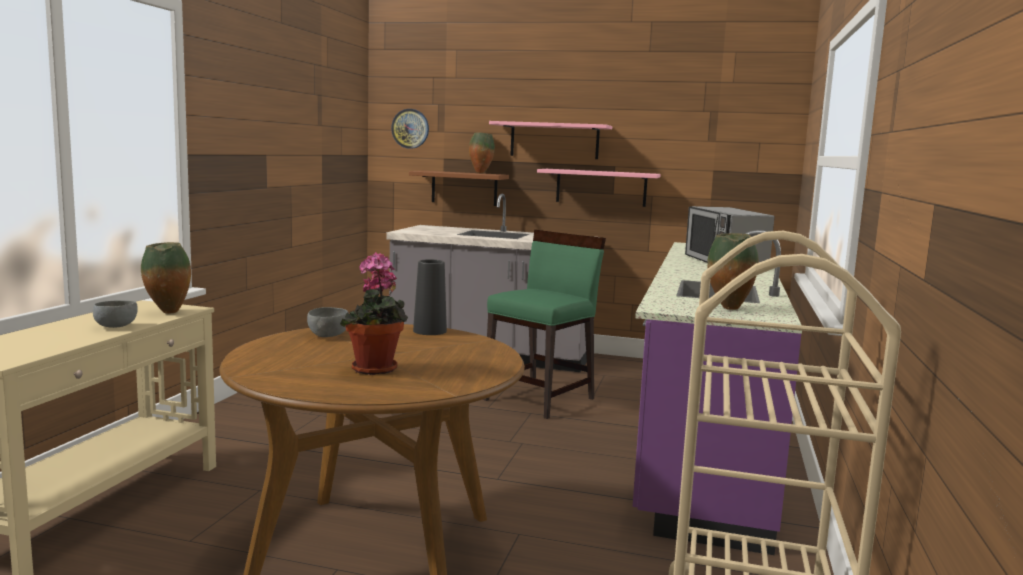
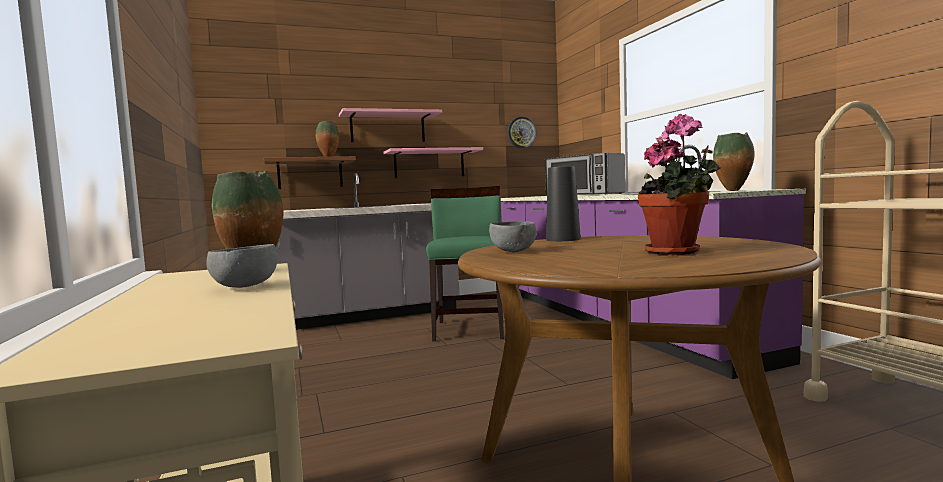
camera: 35 degrees left, 5 degrees down
wall clock [391,109,429,149] -> wall clock moved to [508,117,536,148]

